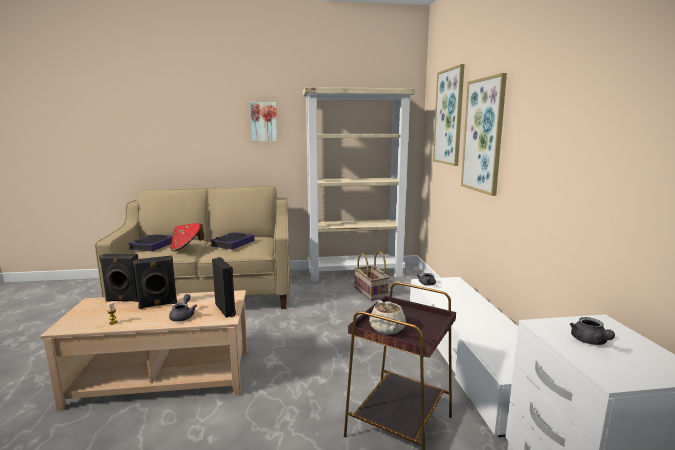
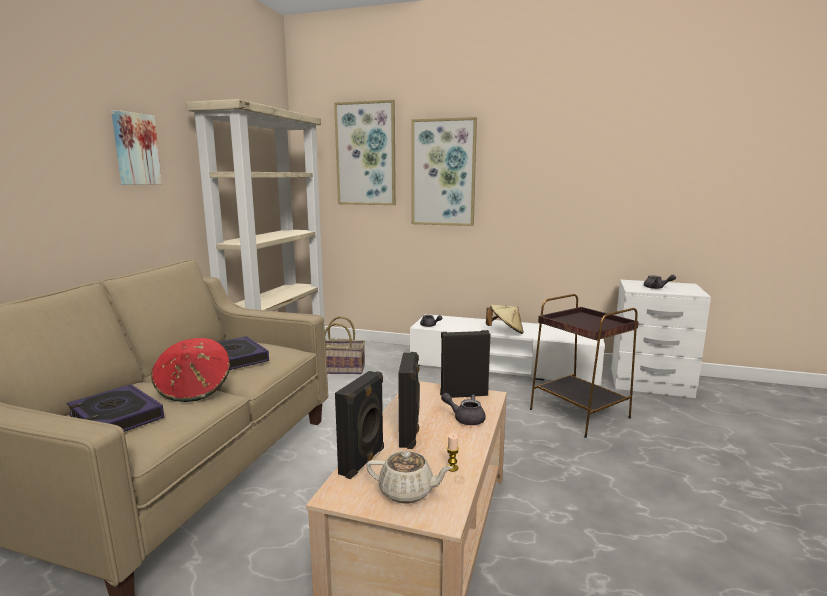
camera: 65 degrees left, 0 degrees up
beige teapot [369,300,406,335] -> beige teapot moved to [366,451,453,503]
none -> beige hat [486,304,524,334]

